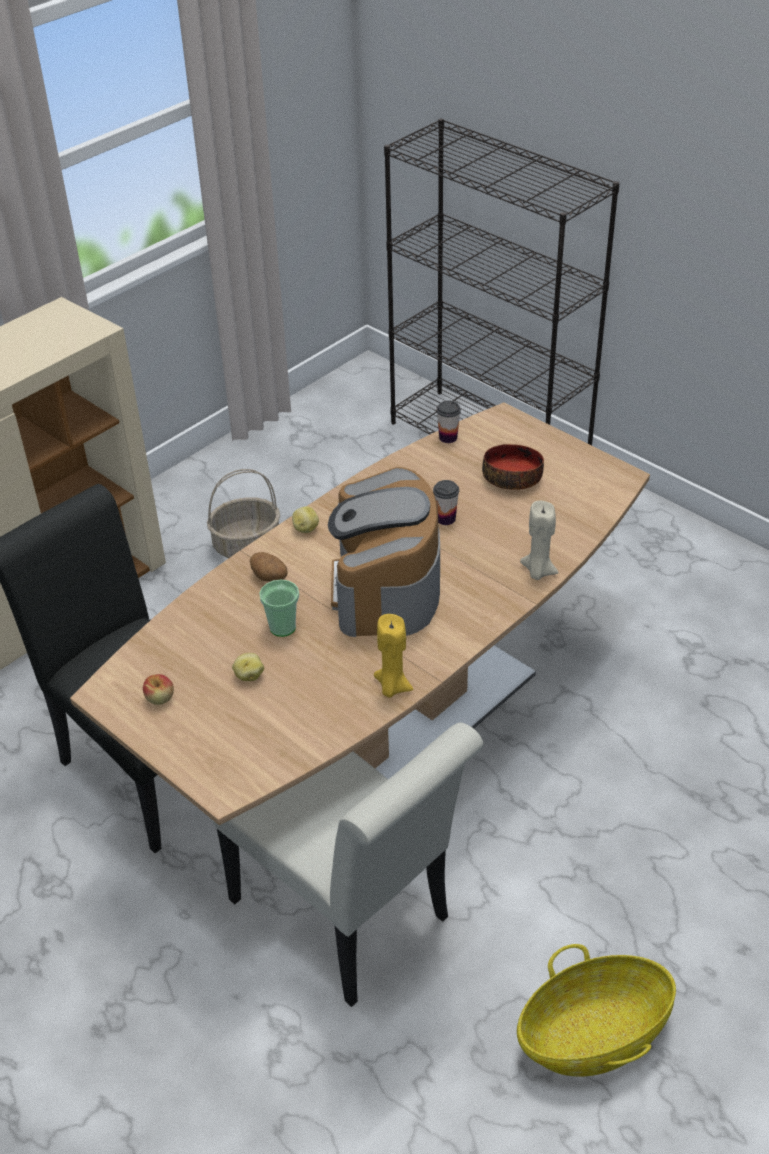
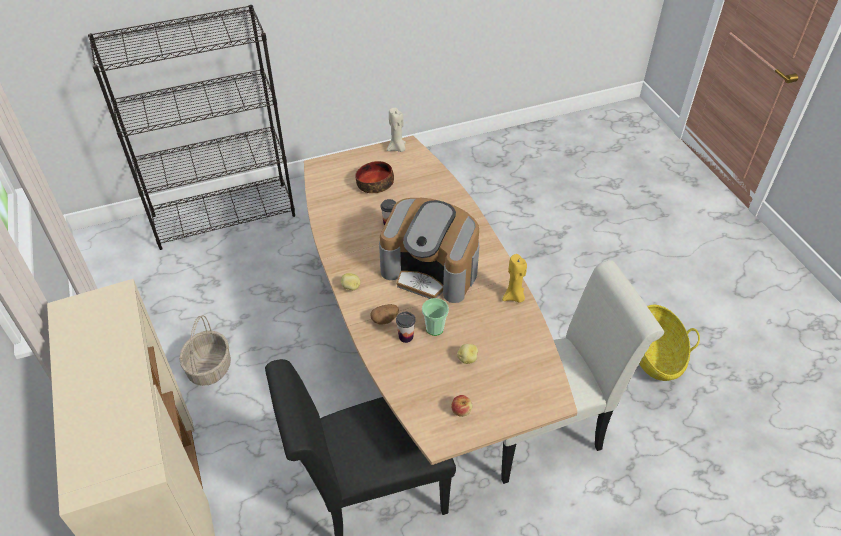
camera: 65 degrees left, 5 degrees up
cup [436,400,461,443] -> cup moved to [396,312,416,343]
beige candle [520,501,559,580] -> beige candle moved to [387,107,406,152]

